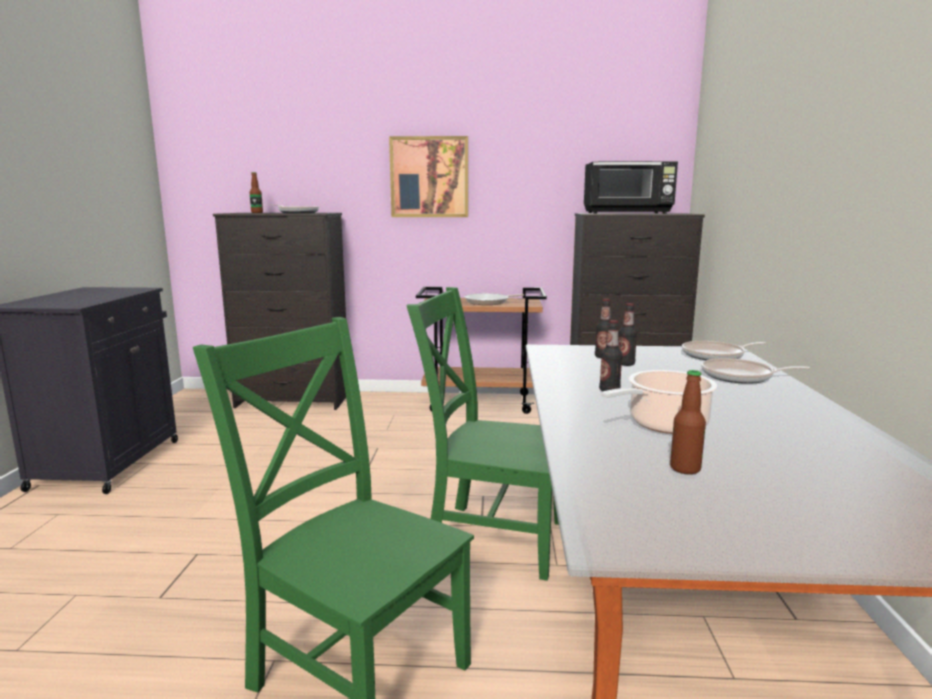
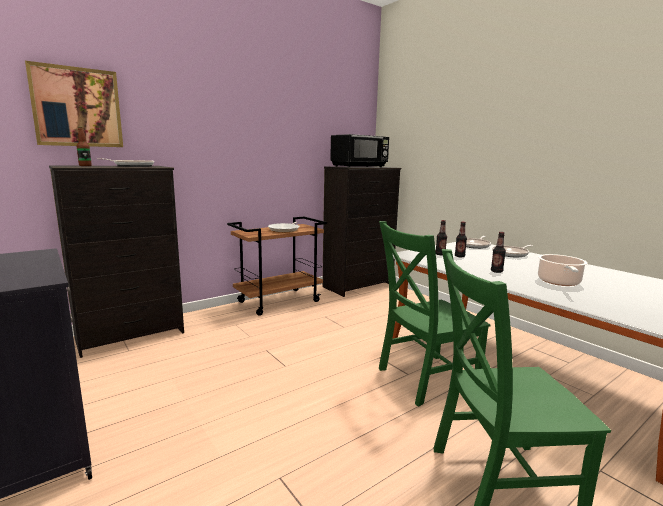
camera: 40 degrees left, 0 degrees up
picture [389,136,468,217] -> picture moved to [25,61,123,147]
bottle [670,370,706,474] -> none

